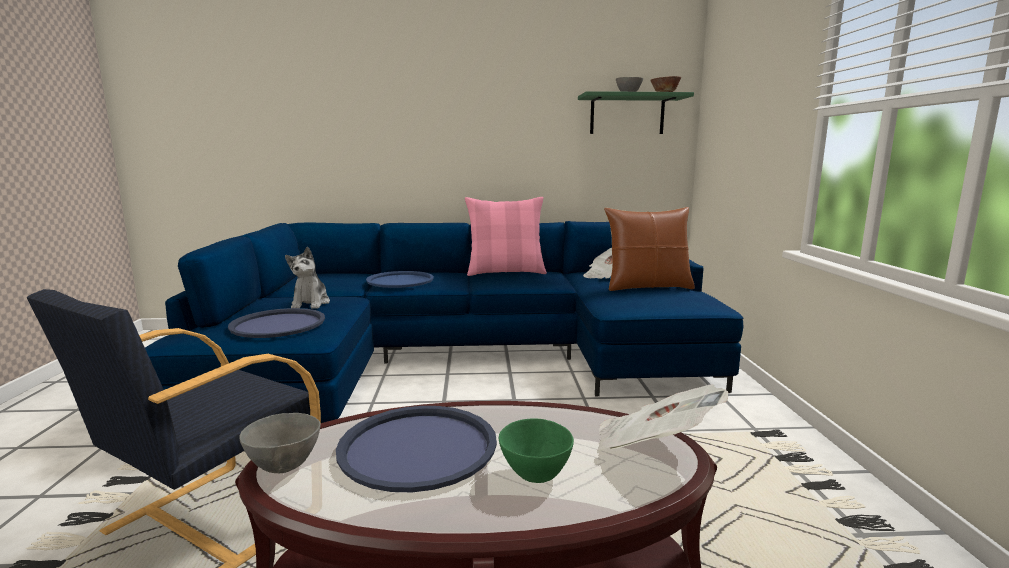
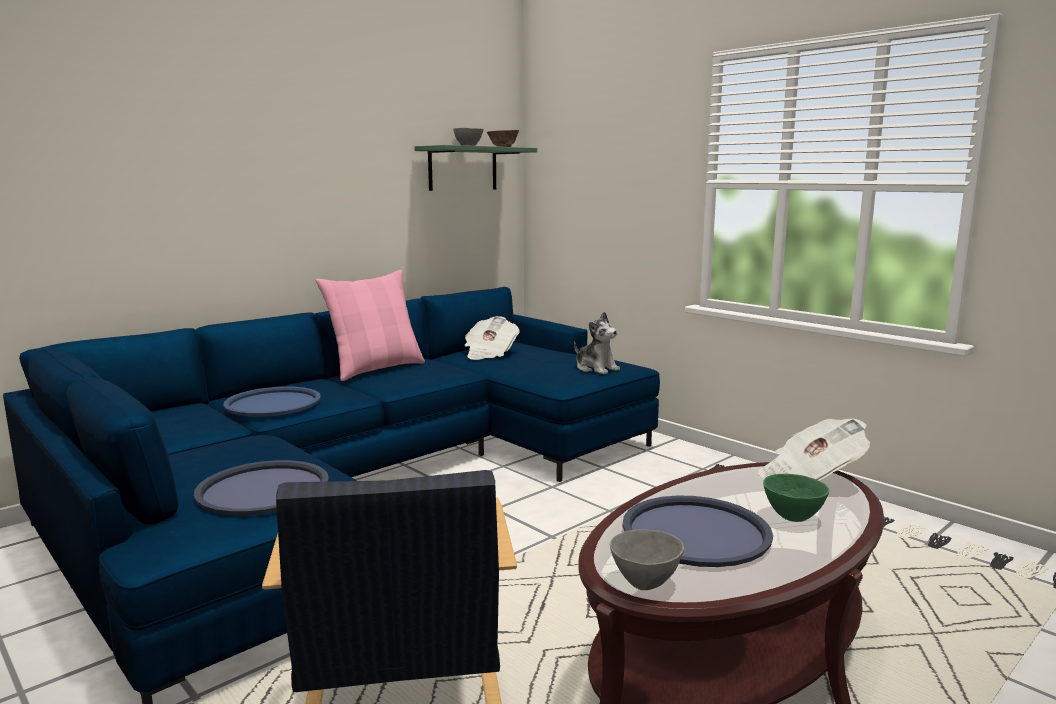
camera: 40 degrees left, 0 degrees up
plush toy [285,247,330,309] -> plush toy moved to [574,312,620,374]
brown pillow [604,207,695,291] -> none

